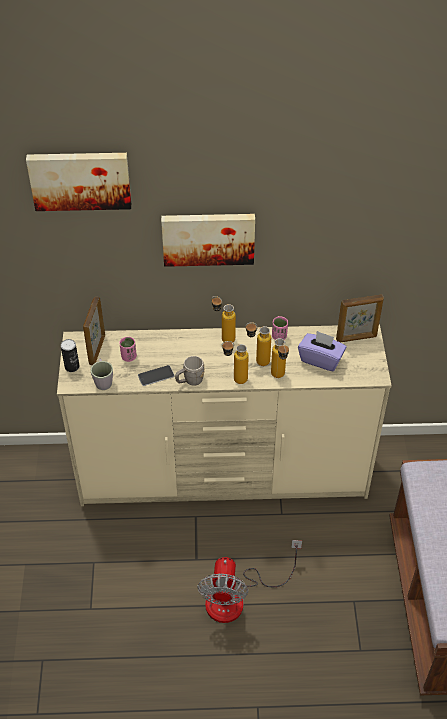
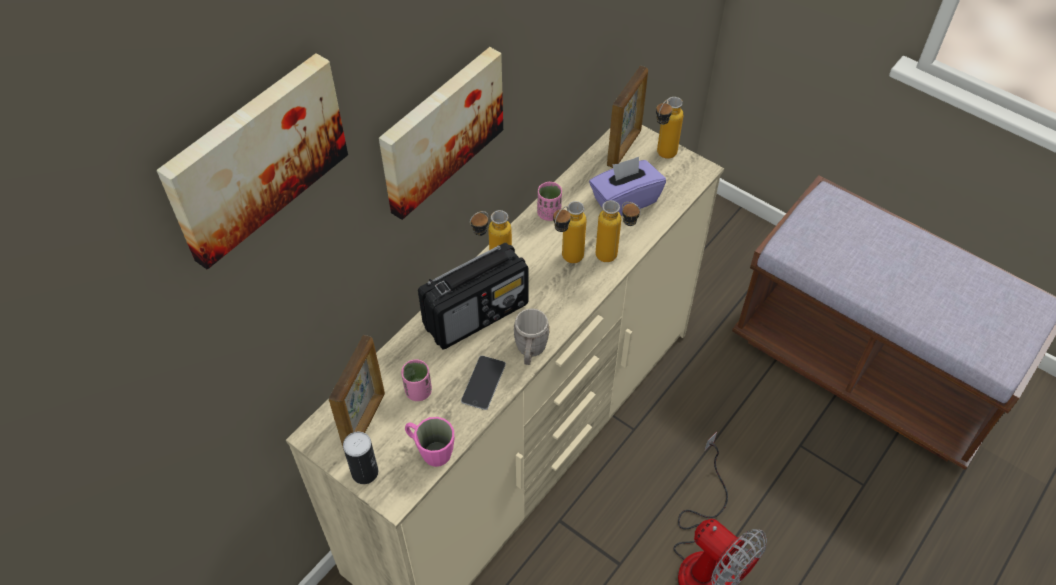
camera: 50 degrees left, 5 degrees up
picture frame [83,297,105,365] -> picture frame turned 120 degrees counterclockwise [329,335,385,450]
grey mug [90,359,113,390] -> pink mug [405,417,454,467]
bottle [222,341,249,384] -> bottle moved to [656,97,683,159]
none -> radio [418,243,528,350]

